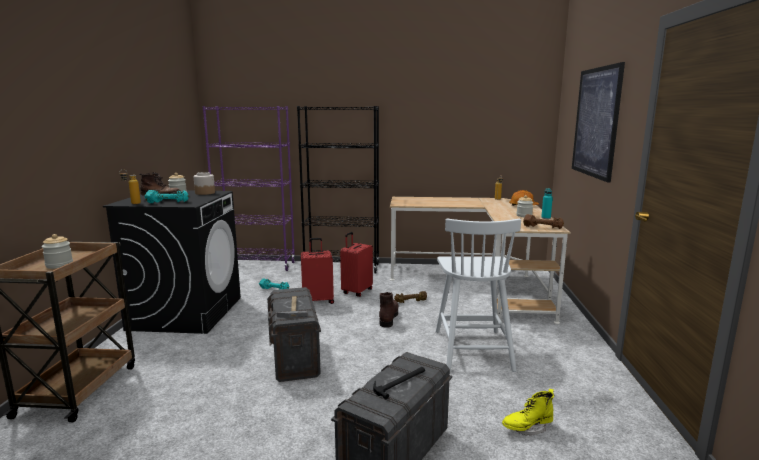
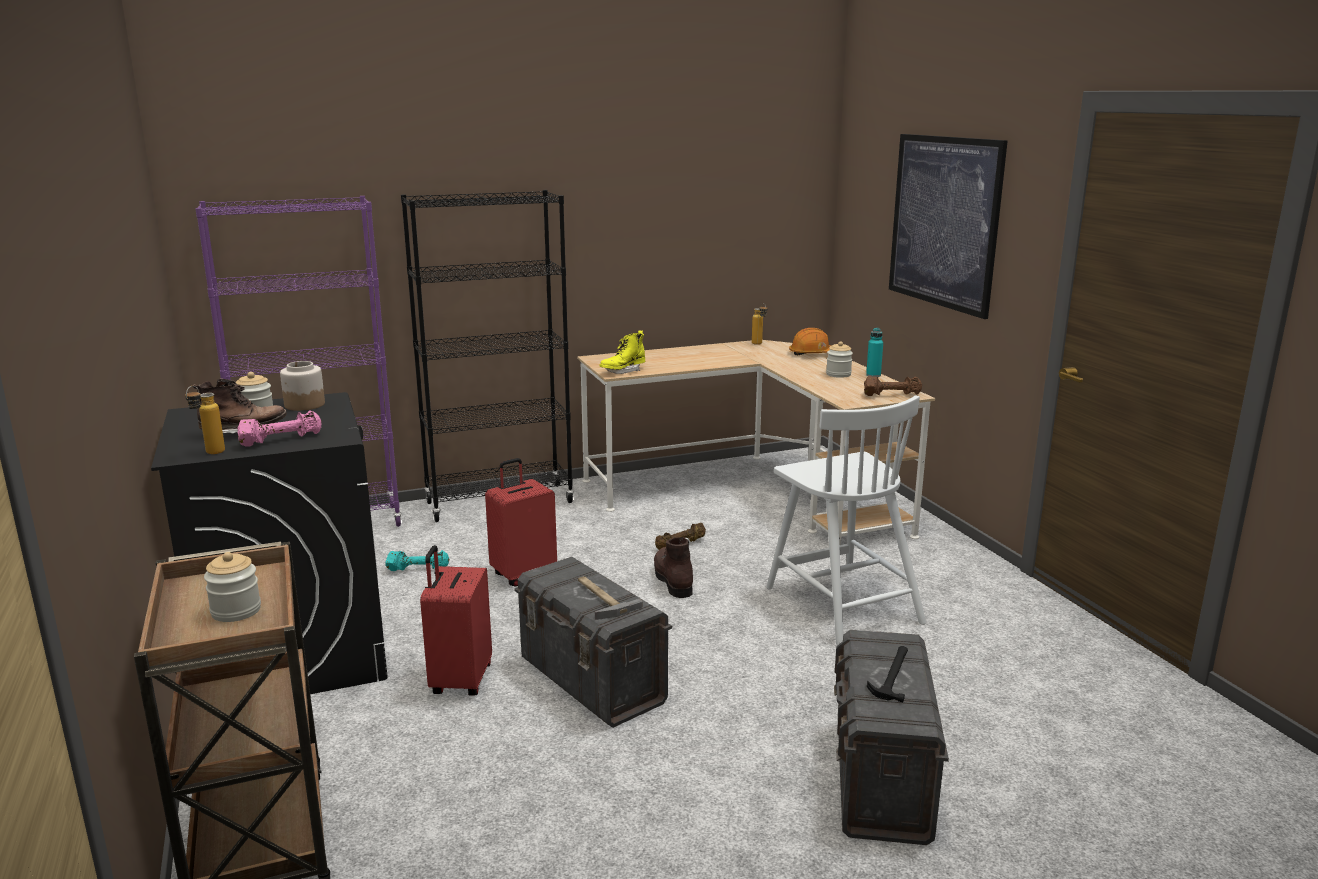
camera: 25 degrees left, 5 degrees up
turquoise dumbbell [145,190,189,203] -> pink dumbbell [237,410,322,447]
red suitcase [340,232,373,297] -> red suitcase moved to [420,545,492,696]
yellow boot [502,389,554,436] -> yellow boot moved to [599,331,645,374]

